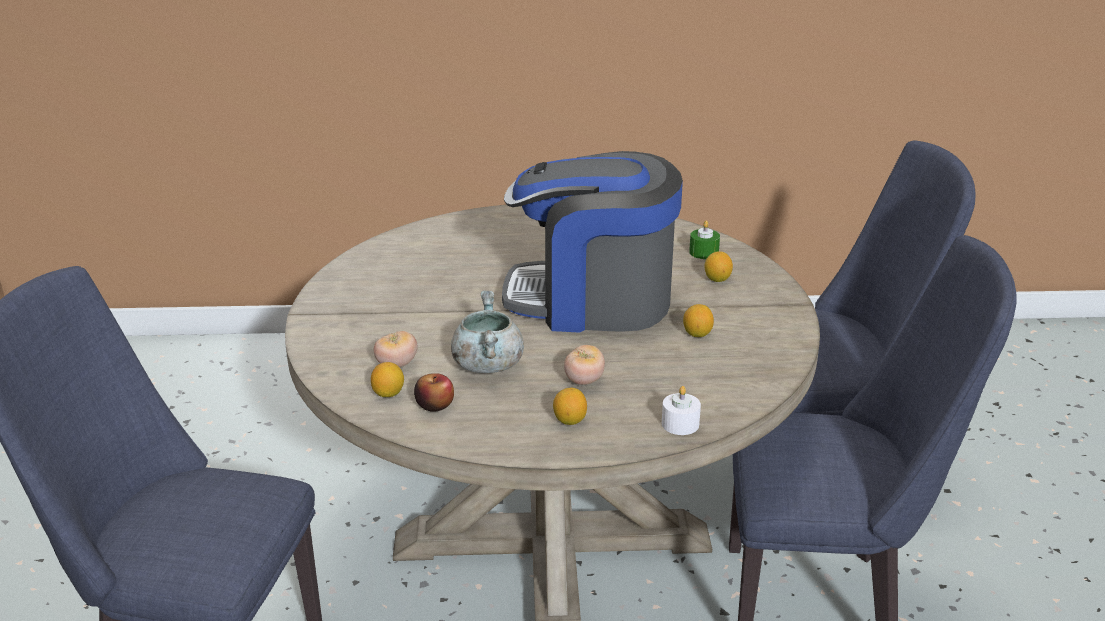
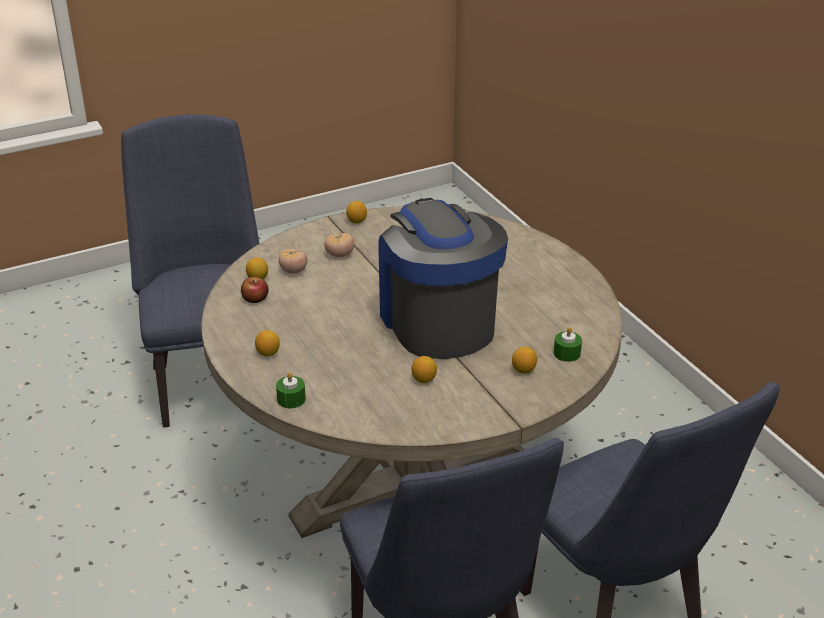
camera: 65 degrees right, 5 degrees up
grey cooking pot [451,290,524,373] -> none
tomato [564,345,605,385] -> tomato moved to [324,233,355,257]
white candle [662,386,701,435] -> green candle [276,372,306,408]
none -> lemon [346,201,367,224]

